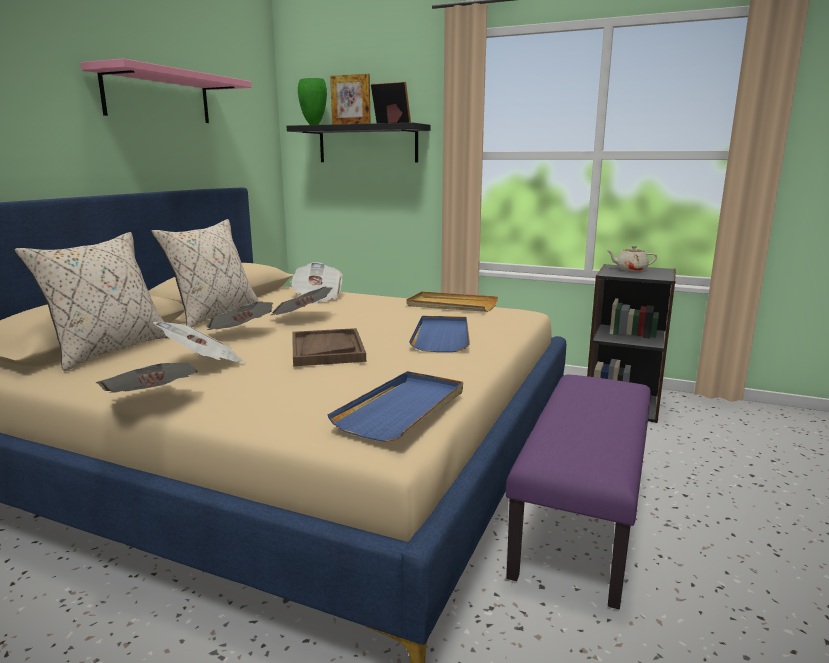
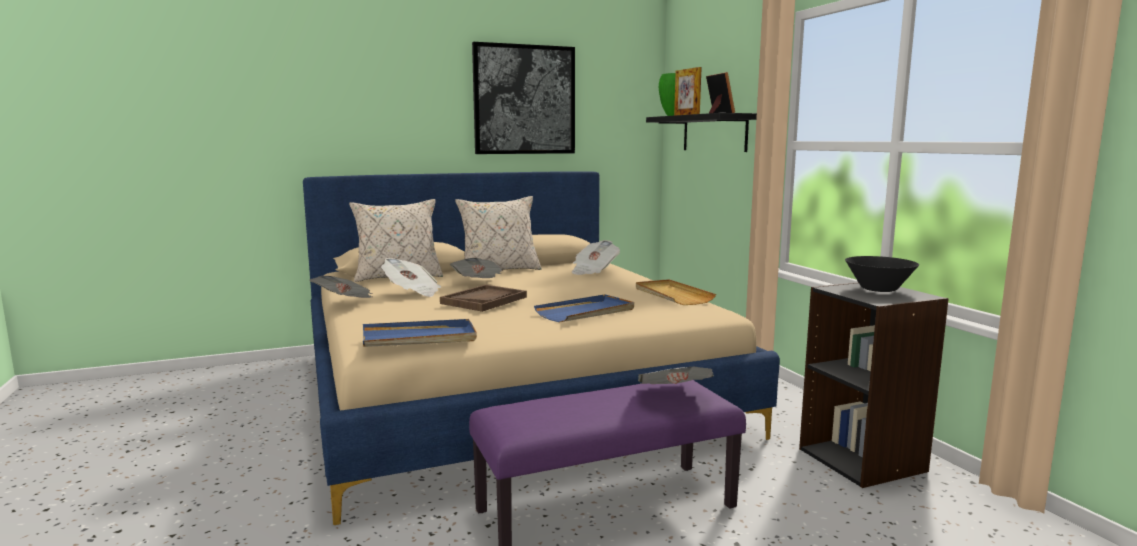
camera: 45 degrees right, 5 degrees down
pink shelf [81,59,252,123] -> picture [472,42,575,154]
newspaper [271,287,333,315] -> newspaper moved to [638,367,714,384]
beige teapot [606,246,657,271] -> black bowl [845,256,919,292]

